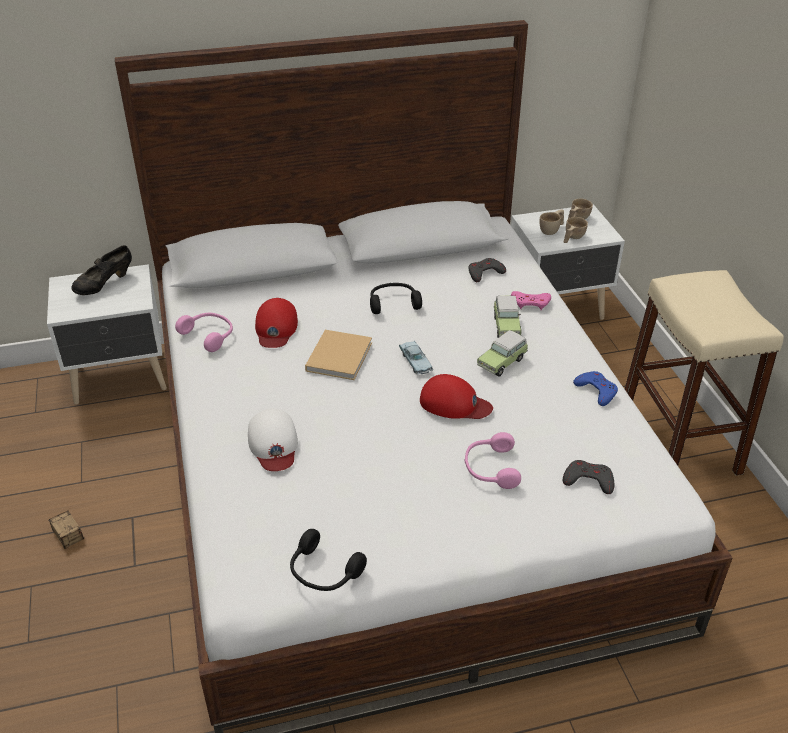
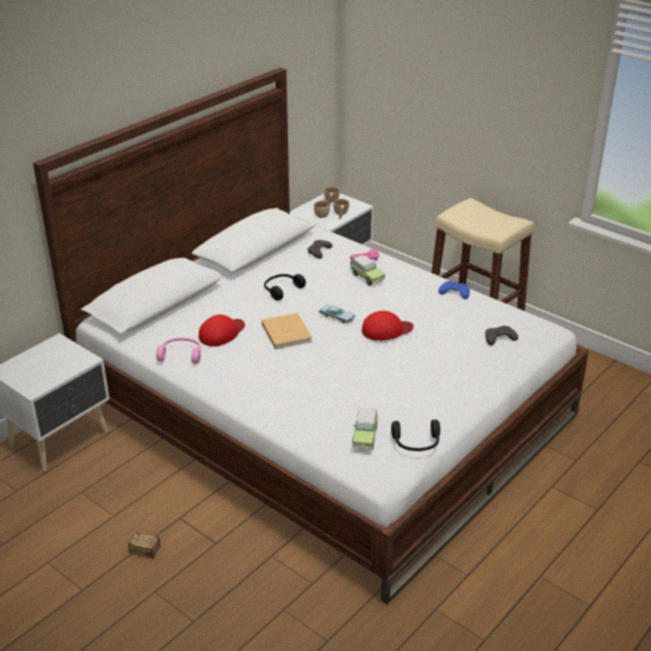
camera: 35 degrees left, 5 degrees down
black shoe [71,245,132,295] -> none
white cap [248,408,298,471] -> none
red cap [255,298,298,348] -> red cap turned 105 degrees counterclockwise [199,314,245,347]
pink headphones [465,432,521,489] -> none
toy car [477,330,528,377] -> toy car moved to [352,408,378,449]

